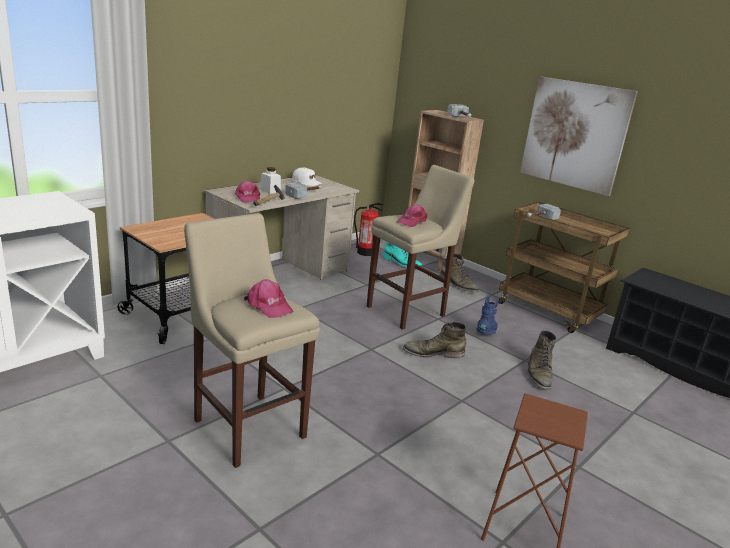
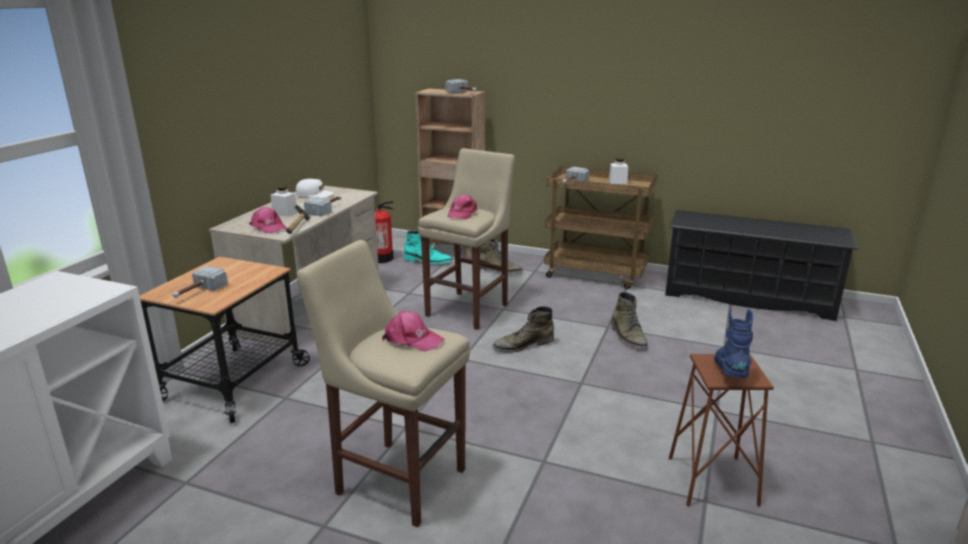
camera: 20 degrees left, 0 degrees up
blue boot [476,295,499,335] -> blue boot moved to [714,308,753,378]
picture [520,76,638,196] -> none
none -> hammer [173,266,228,298]
none -> white jar [609,158,628,184]

